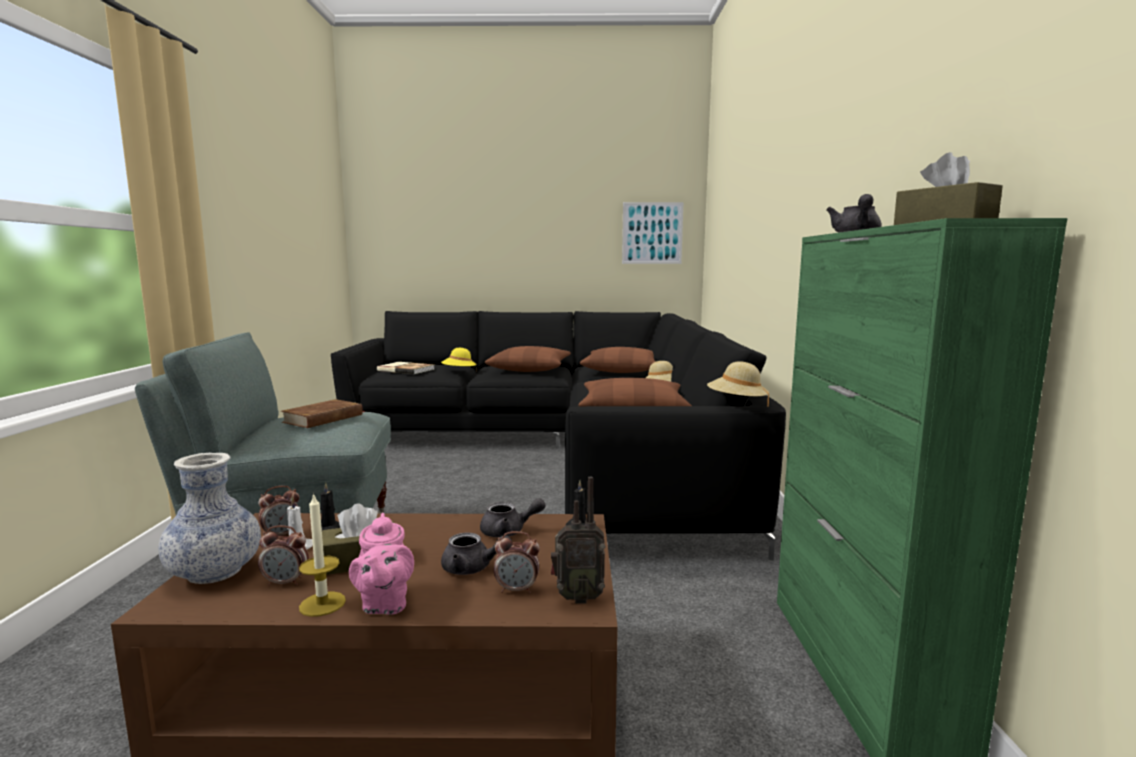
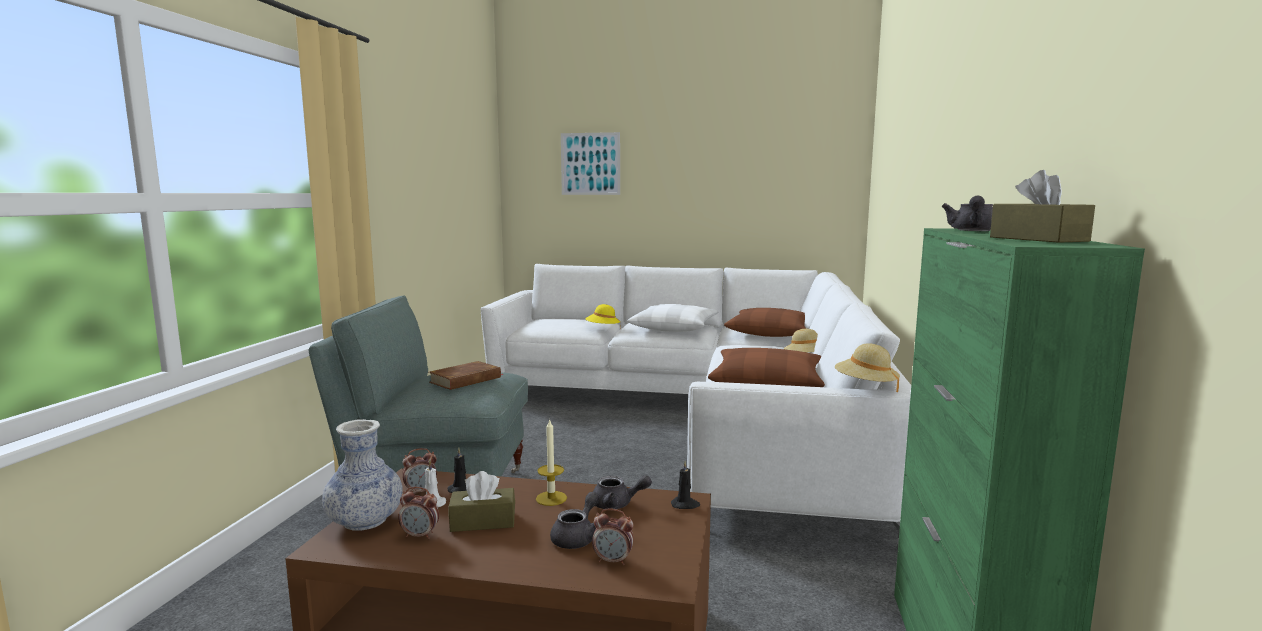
camera: 10 degrees right, 0 degrees up
candle [299,493,346,617] -> candle moved to [536,419,567,506]
black sofa [331,311,786,561] -> white sofa [481,264,911,550]
pink teapot [349,513,414,615] -> none
book [377,362,434,374] -> none
grey teapot [441,532,512,575] -> grey teapot turned 90 degrees counterclockwise [550,492,599,549]
brown pillow [485,346,571,372] -> white pillow [628,304,718,332]
radio [551,477,606,604] -> none
picture [622,202,683,264] -> picture moved to [561,132,620,195]

